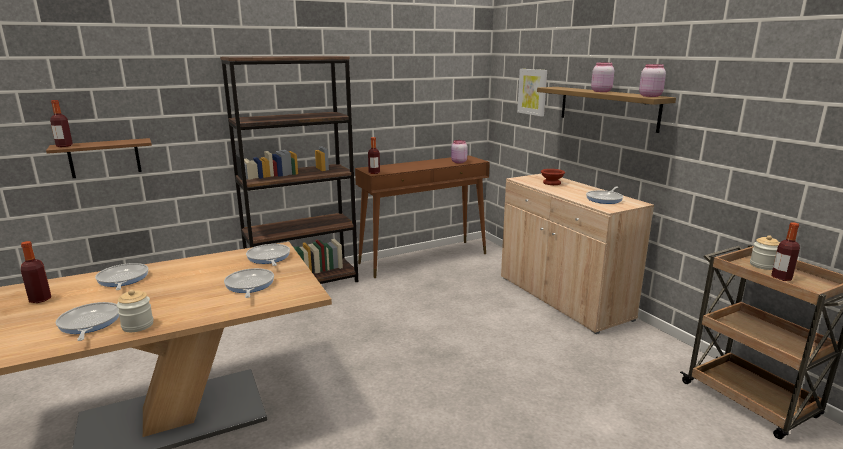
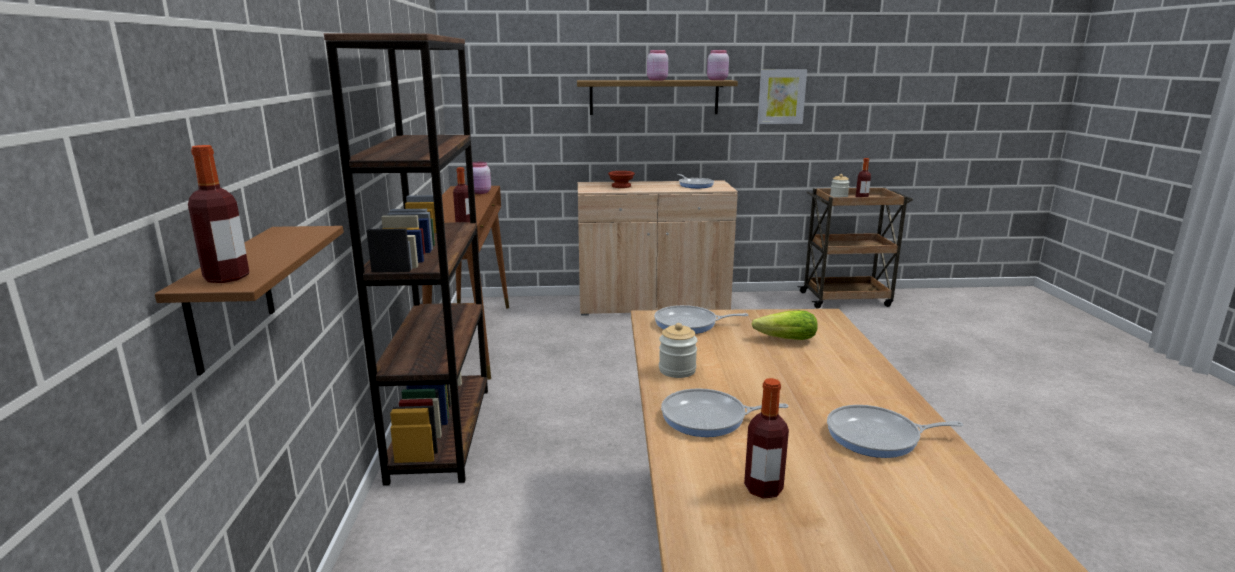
camera: 65 degrees left, 0 degrees up
jar [117,289,154,332] -> jar moved to [659,323,697,378]
frying pan [224,268,274,298] -> lettuce [751,310,818,340]
picture [517,69,547,116] -> picture moved to [757,70,807,124]

